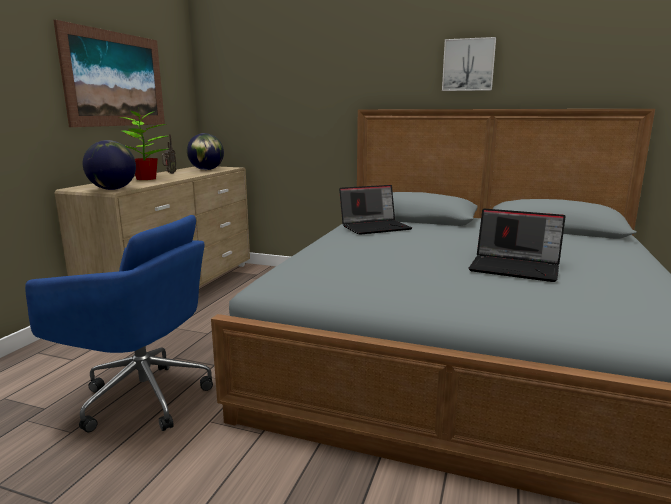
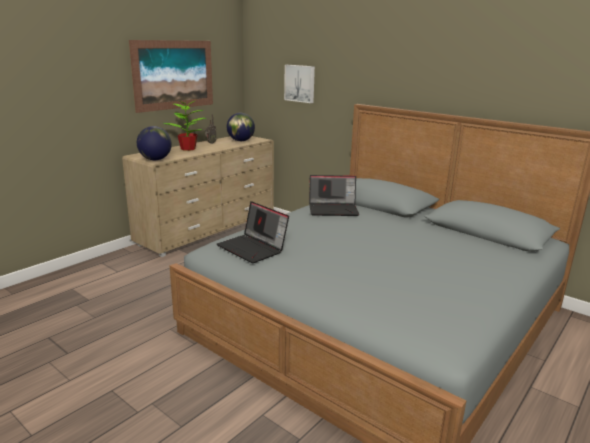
camera: 20 degrees right, 5 degrees up
blue office chair [25,215,213,432] -> none
picture [442,37,496,91] -> picture moved to [284,65,315,103]
laptop [468,209,566,282] -> laptop moved to [217,201,289,263]

